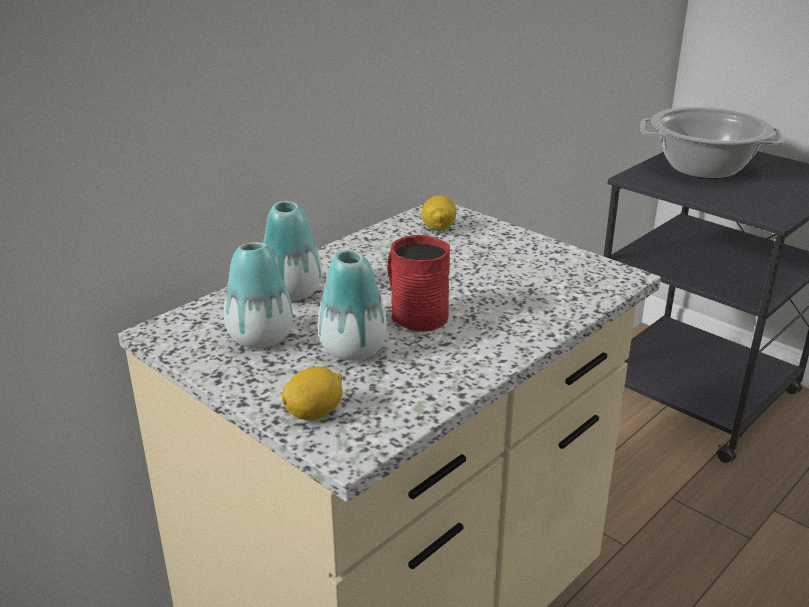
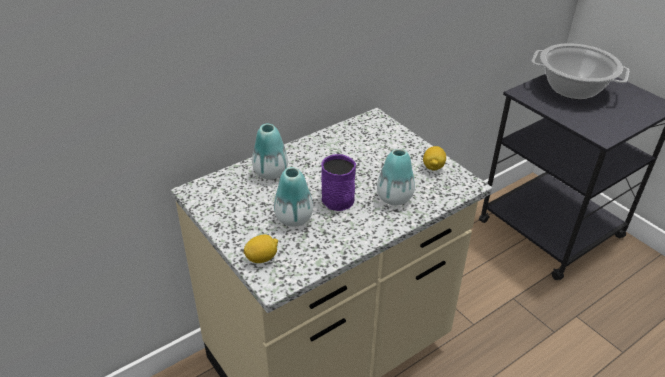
camera: 10 degrees right, 10 degrees up
vase [224,242,293,349] -> vase moved to [377,149,415,205]
red mug [387,235,450,332] -> purple mug [321,154,356,211]
lemon [422,195,456,231] -> lemon moved to [423,146,446,170]

